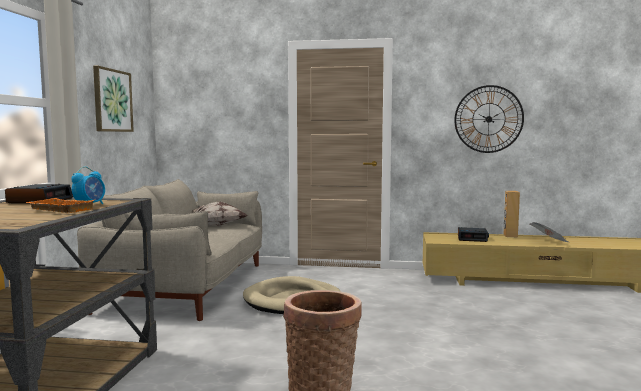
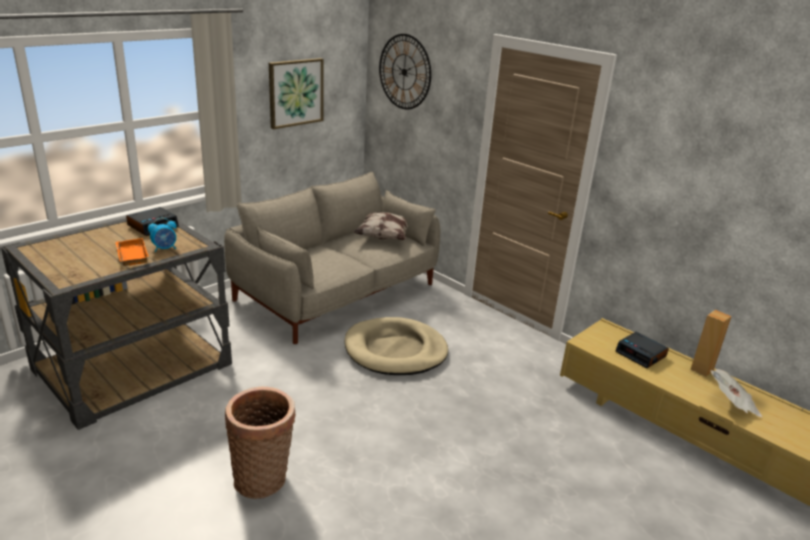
camera: 35 degrees right, 20 degrees up
wall clock [454,85,524,153] -> wall clock moved to [379,34,431,109]

